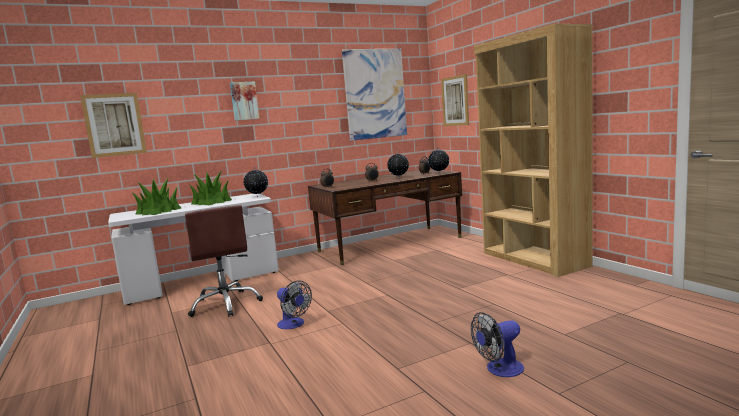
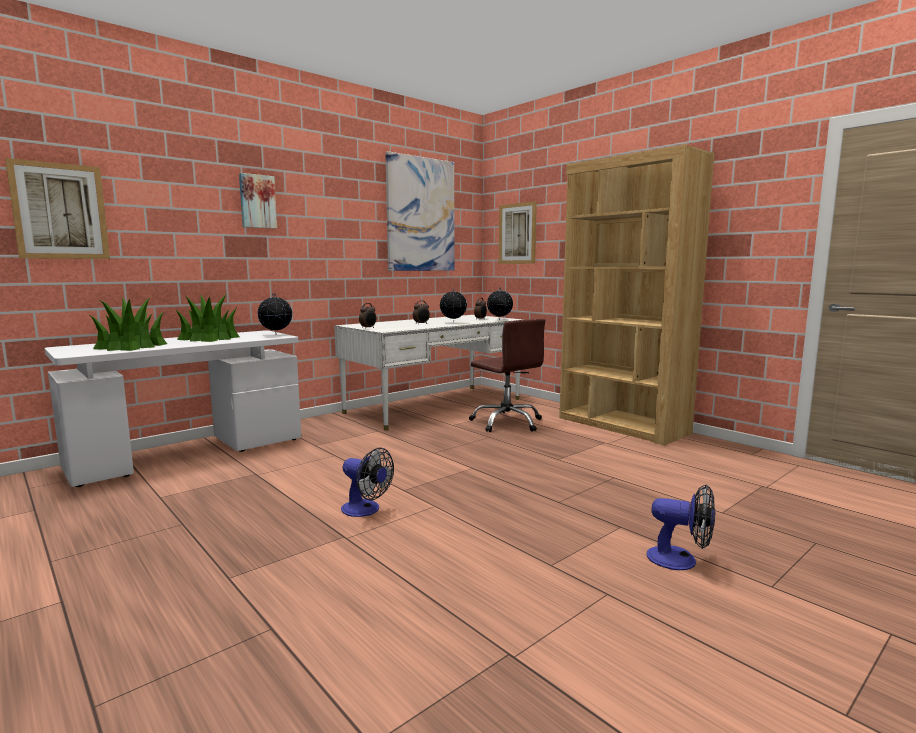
camera: 15 degrees left, 0 degrees up
brown office chair [185,205,263,317] -> brown office chair moved to [469,319,545,432]
brown desk [308,169,462,265] -> white desk [334,315,523,430]
fan [471,312,524,377] -> fan turned 120 degrees counterclockwise [647,484,715,570]

